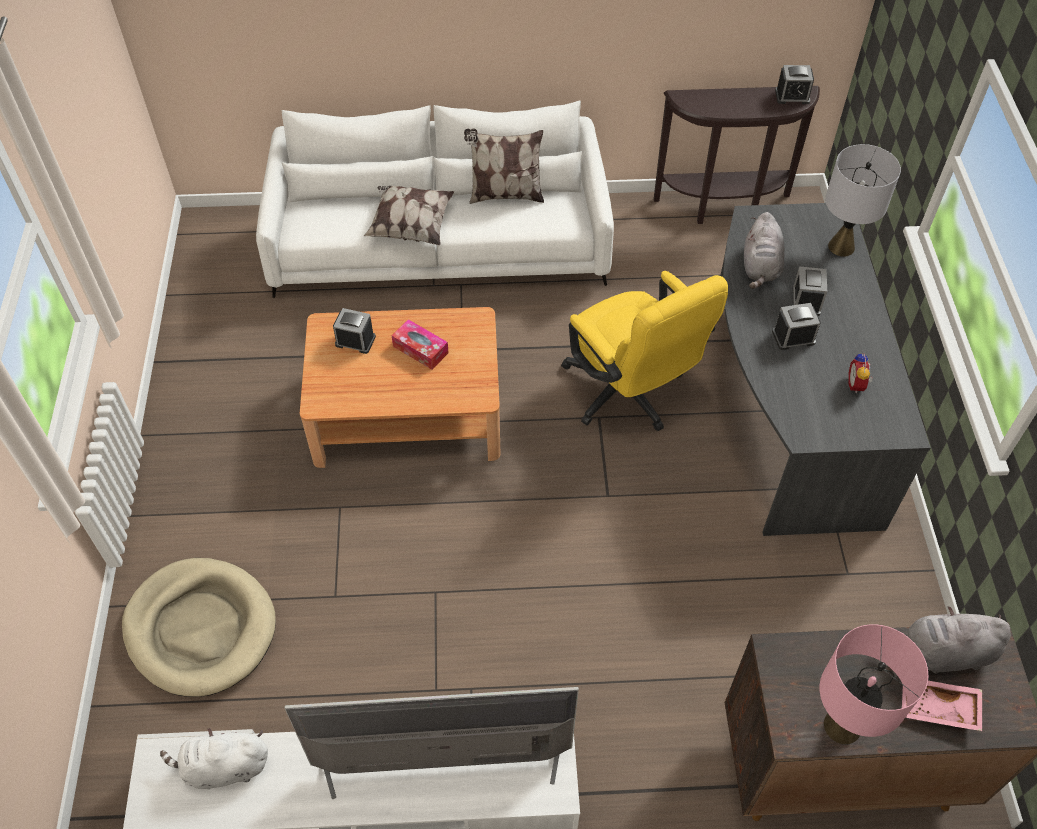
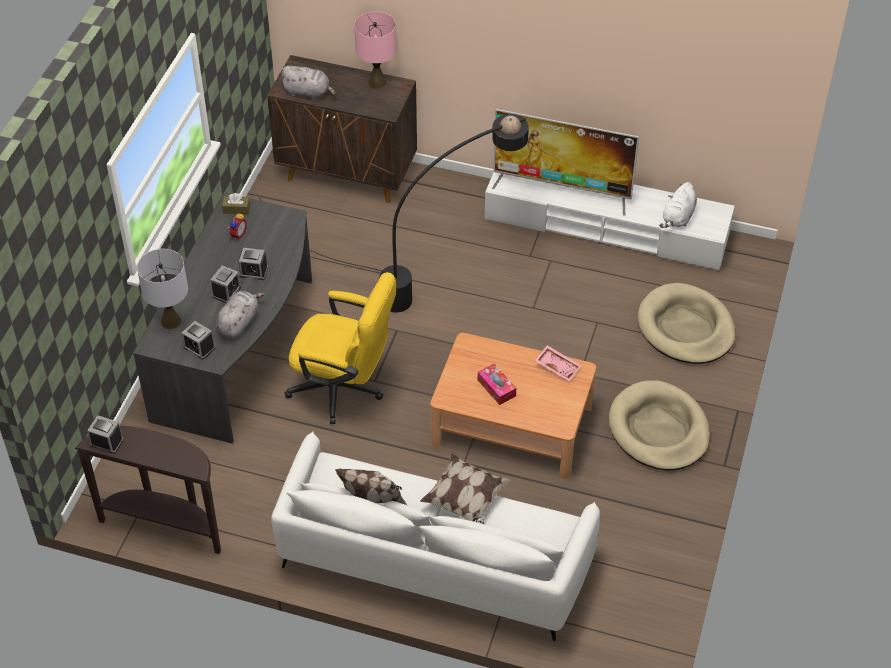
camera: 160 degrees left, 5 degrees down
white plush toy [160,728,268,789] -> white plush toy turned 105 degrees clockwise [659,182,697,228]
alarm clock [333,308,376,354] -> alarm clock moved to [182,321,215,360]
yellow office chair [561,271,728,431] -> yellow office chair turned 120 degrees clockwise [284,272,396,424]
pink tray [902,681,982,731] -> pink tray moved to [534,345,582,381]
none -> brown tissue box [222,193,250,215]
none -> black floor lamp [259,114,529,313]
none -> beige dog bed [609,380,710,470]

